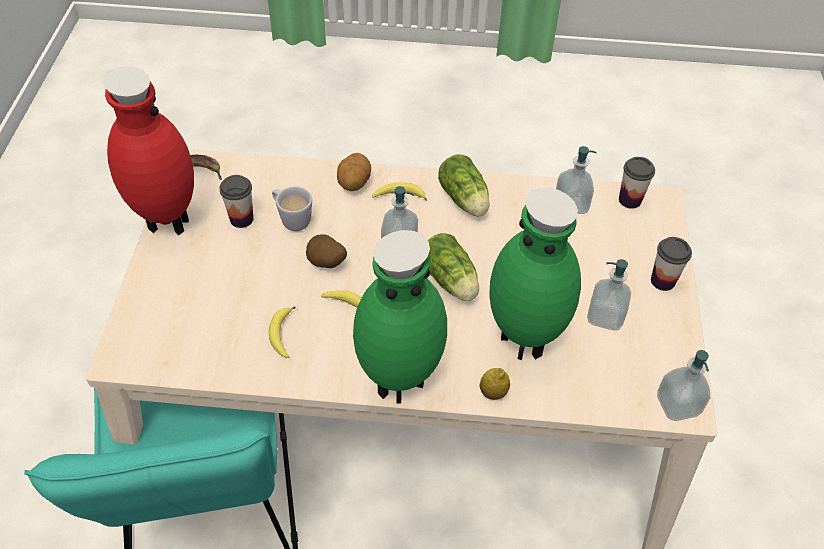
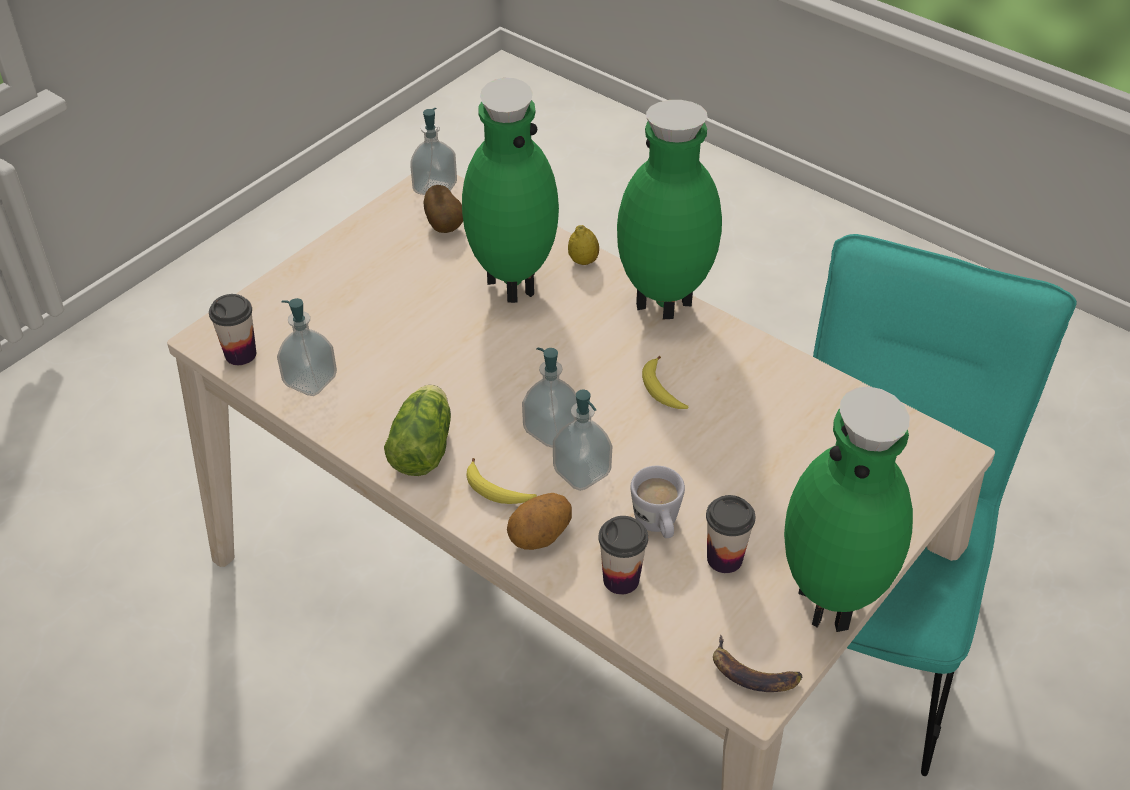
camera: 145 degrees left, 5 degrees down
red vase [103,66,194,235] -> green vase [784,386,913,632]
banana [269,306,296,358] -> none
potato [306,234,347,268] -> potato moved to [423,185,463,233]
lettuce [428,233,479,301] -> none
soap dispenser [587,259,631,330] -> soap dispenser moved to [553,390,612,491]
cup [651,237,692,291] -> cup moved to [598,516,648,594]

